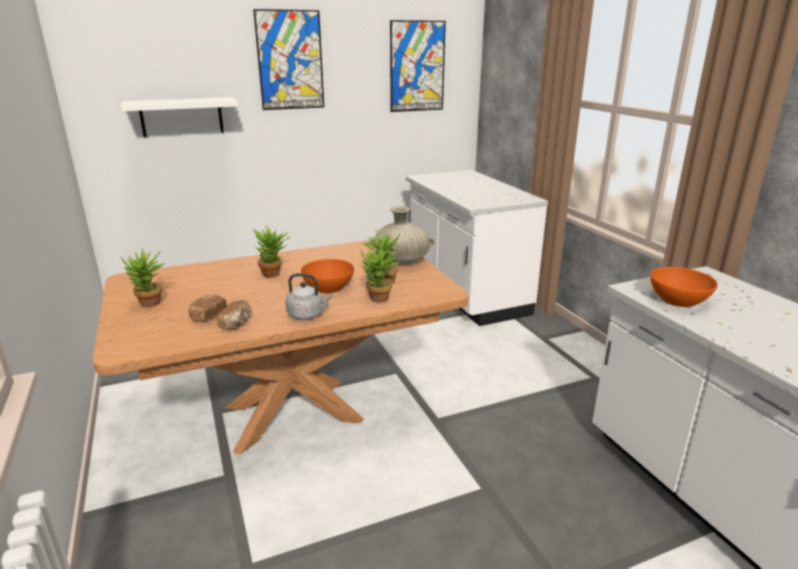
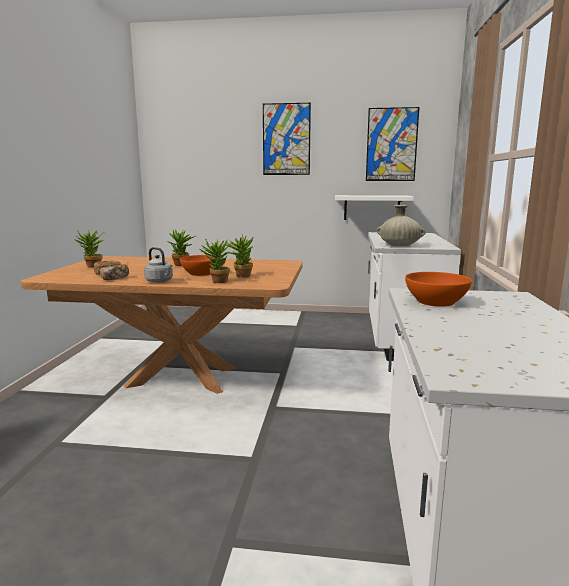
camera: 30 degrees right, 10 degrees down
white shelf [121,97,238,137] -> white shelf moved to [335,195,414,220]
beige vase [368,206,434,265] -> beige vase moved to [377,205,426,246]

